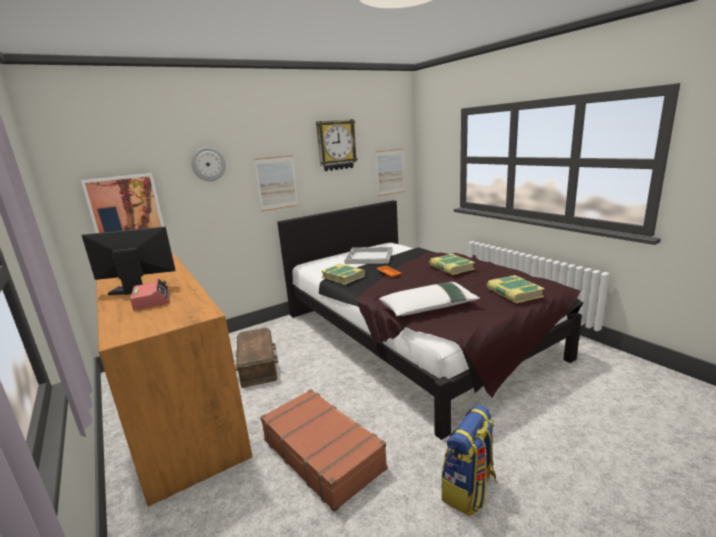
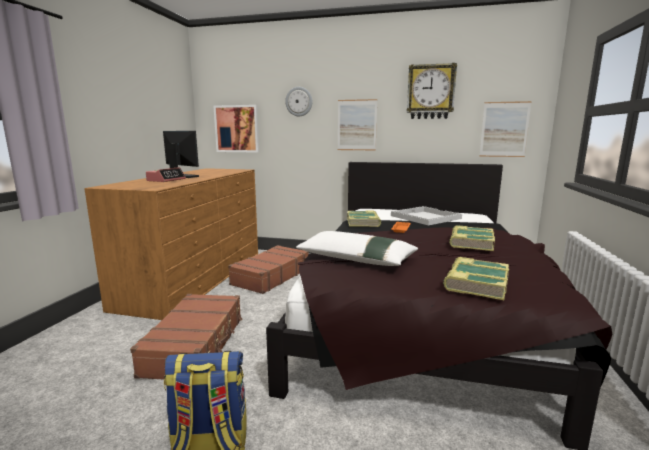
camera: 45 degrees right, 5 degrees down
brown storage box [236,328,278,388] -> brown suitcase [228,245,309,294]

